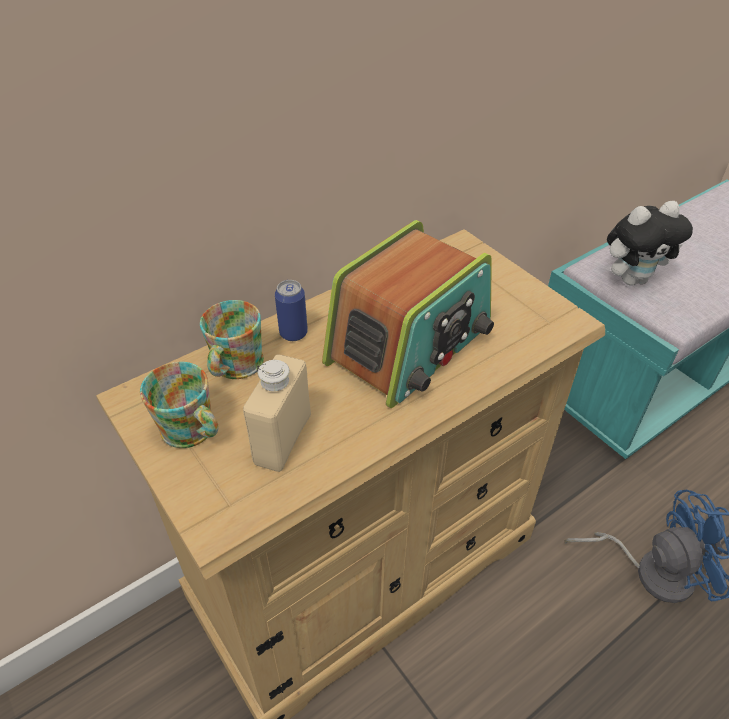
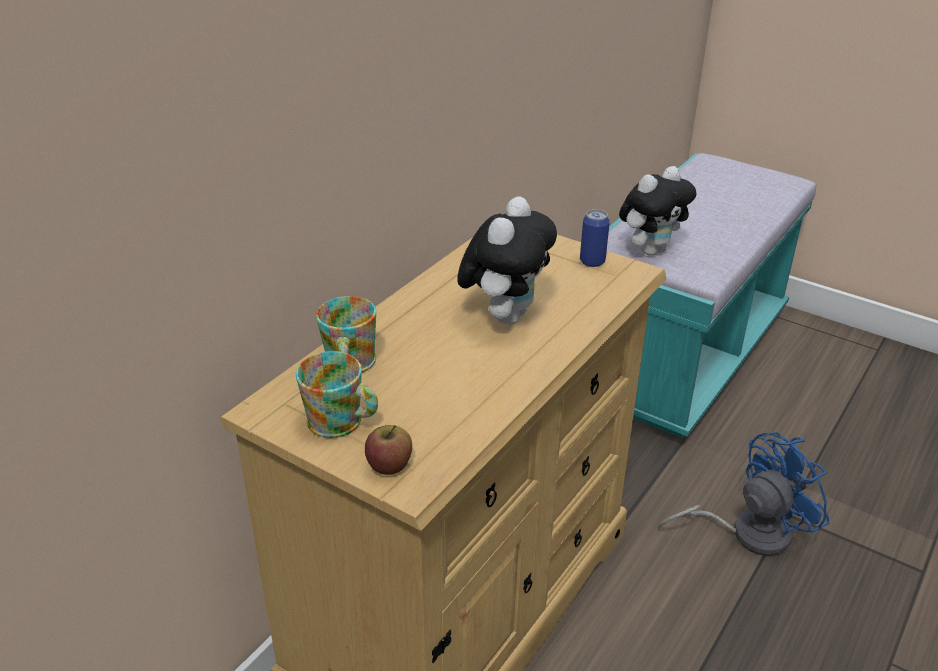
camera: 20 degrees left, 10 degrees down
beige bottle [243,354,311,472] -> none
can [275,280,308,341] -> can moved to [580,209,610,267]
radio [322,220,494,408] -> plush toy [457,197,557,325]
none -> apple [365,425,412,475]

